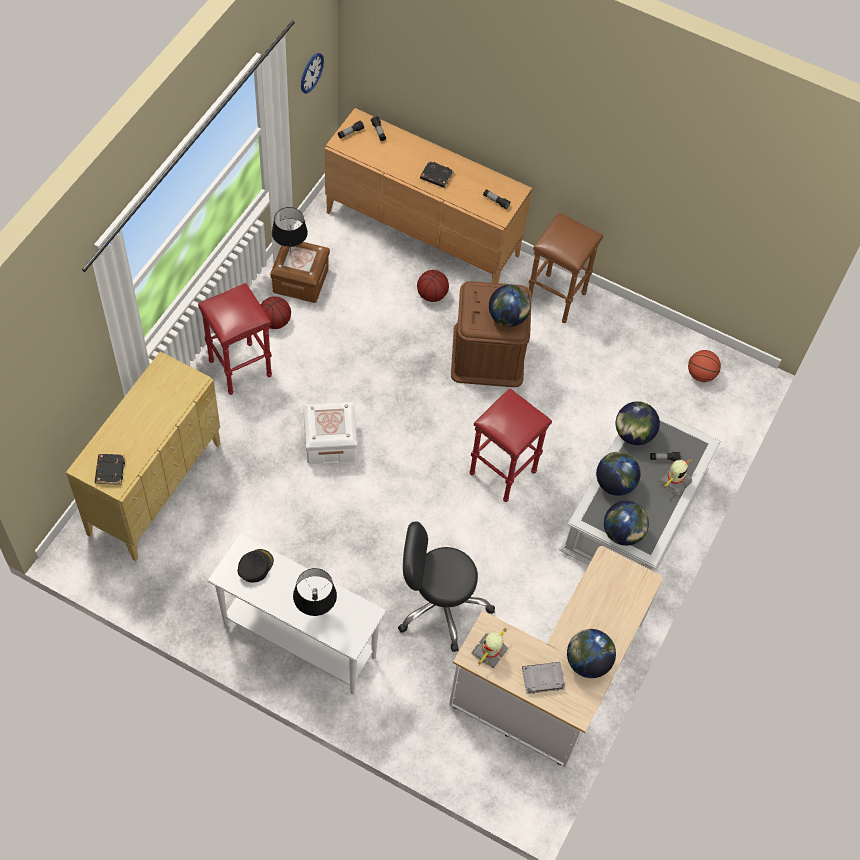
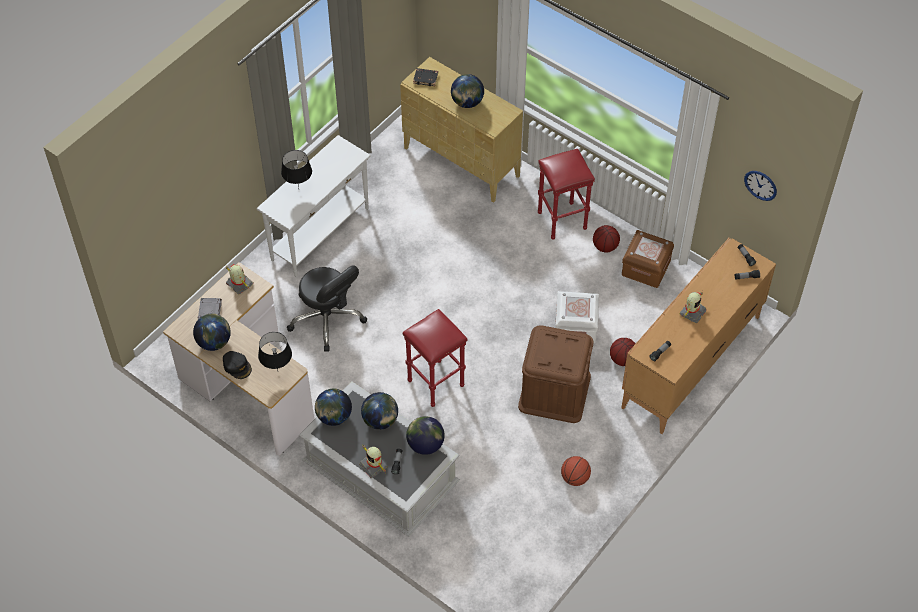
camera: 105 degrees right, 5 degrees down
black cap [238,549,274,583] -> black cap moved to [223,351,252,379]
black table lamp [272,207,308,252] -> black table lamp moved to [258,332,292,370]
white storage box [303,402,357,464] -> white storage box moved to [556,291,599,343]
black office chair [398,522,495,652] -> black office chair turned 120 degrees clockwise [287,265,367,351]
black book [420,161,454,188] -> toy robot [680,291,707,323]
globe [489,285,531,327] -> globe moved to [451,74,484,108]
brown stool [529,213,603,323] -> none
basketball [688,350,721,382] -> basketball moved to [561,456,591,486]

